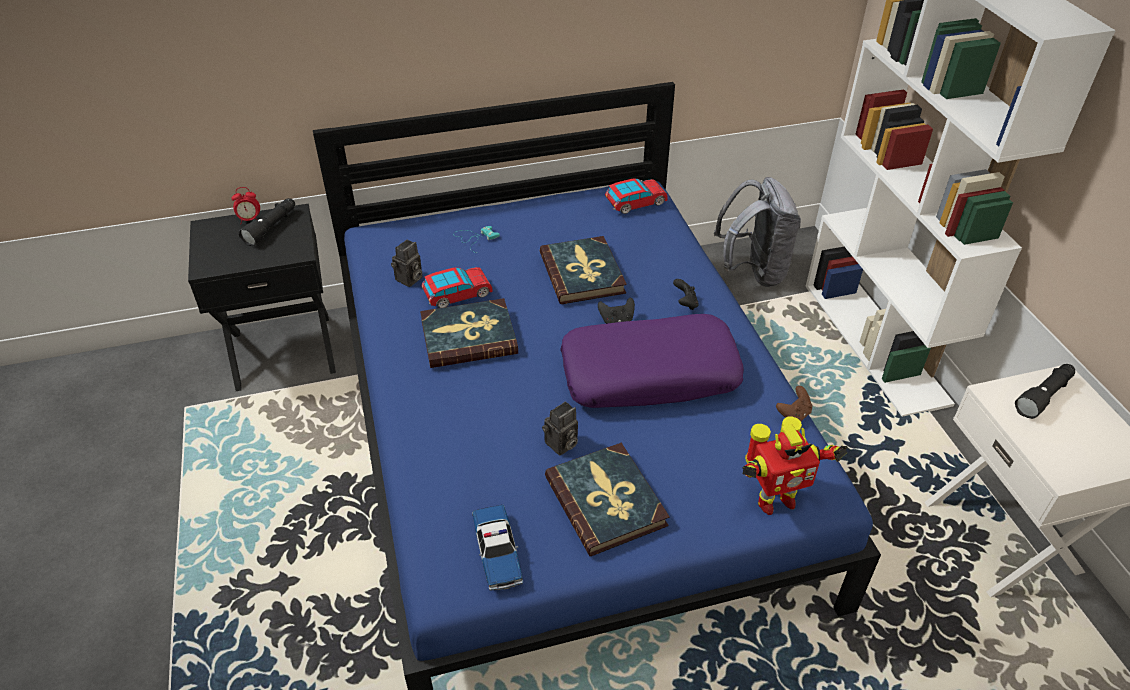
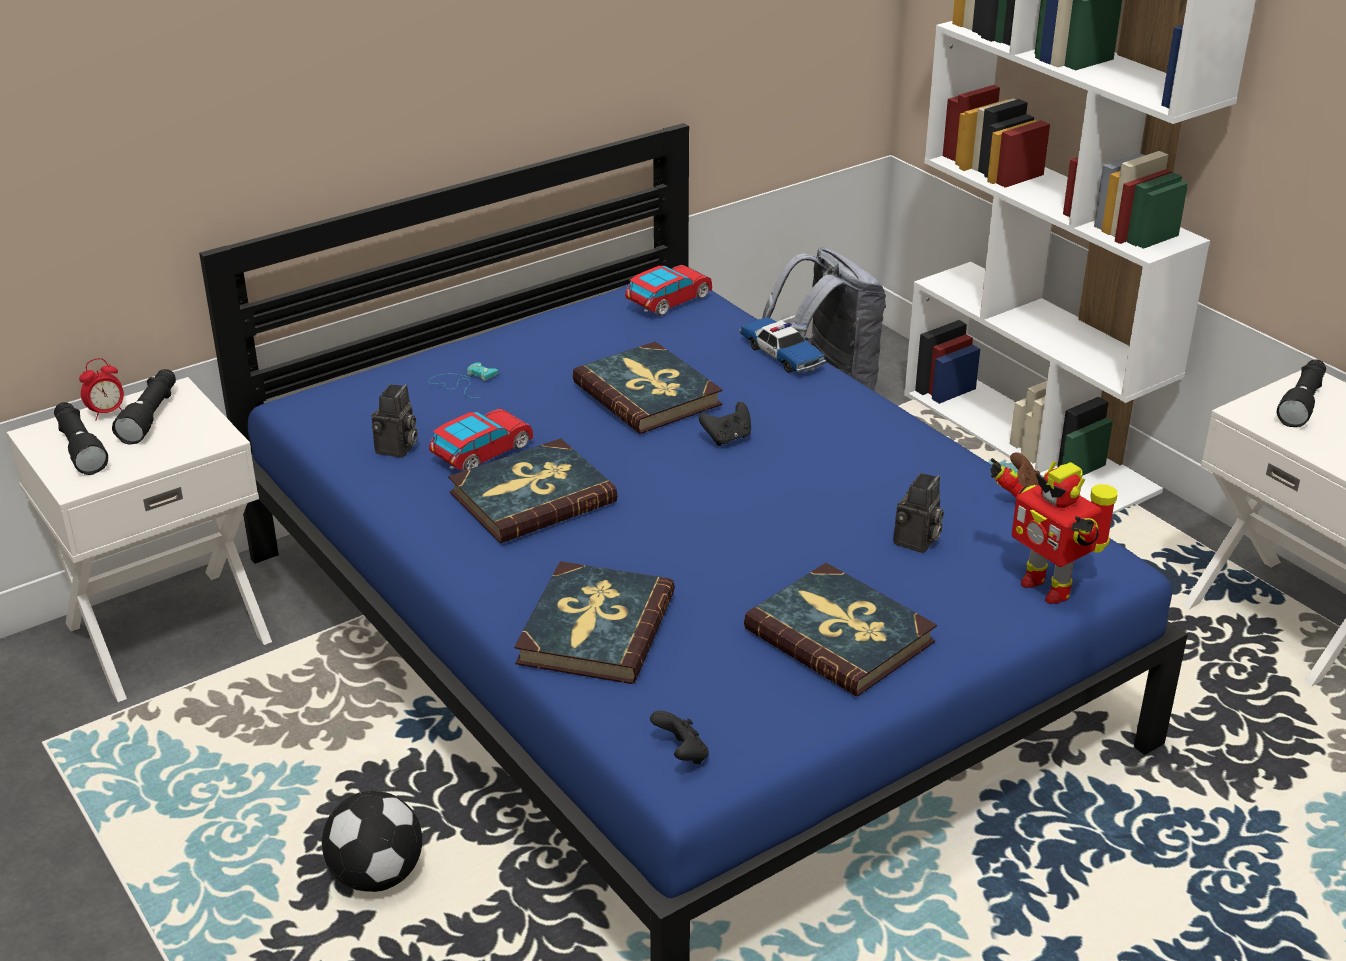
camera: 20 degrees left, 10 degrees down
black nightstand [188,204,336,391] -> white nightstand [7,377,272,702]
toy car [472,505,523,591] -> toy car moved to [739,317,826,373]
camera [542,401,578,455] -> camera moved to [894,473,944,553]
purple pillow [560,314,744,408] -> none
black game controller [673,279,699,310] -> black game controller moved to [650,710,709,764]
toy robot [742,416,848,515] -> toy robot turned 90 degrees clockwise [990,458,1117,604]
none -> black flashlight [54,402,108,475]
none -> football [322,791,422,892]
none -> book [514,561,675,684]

